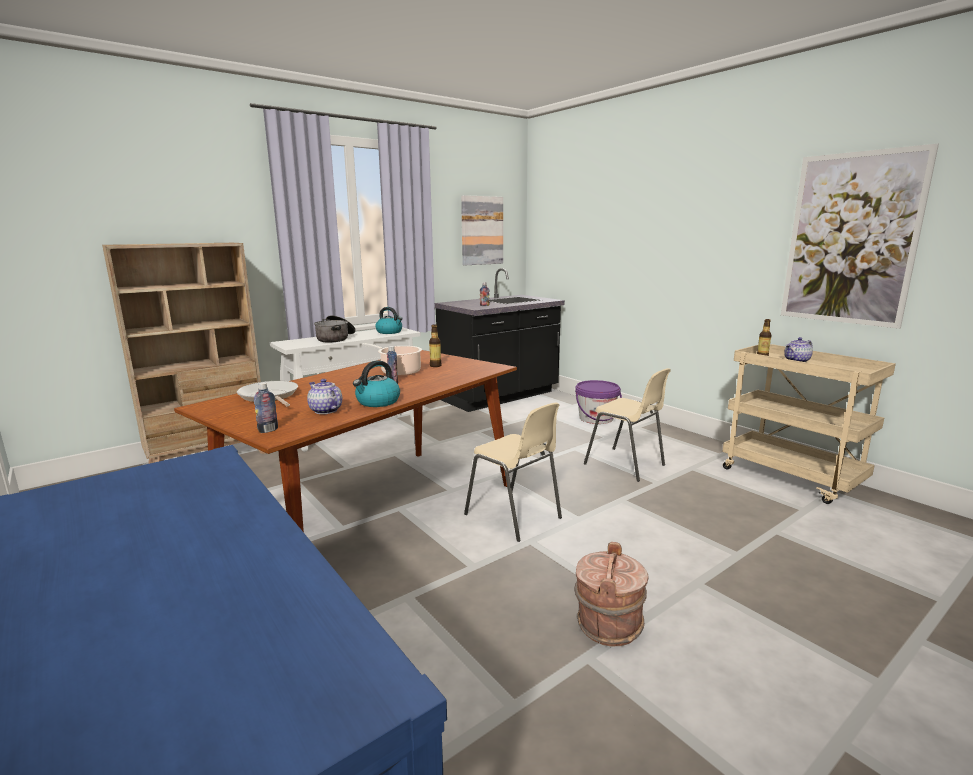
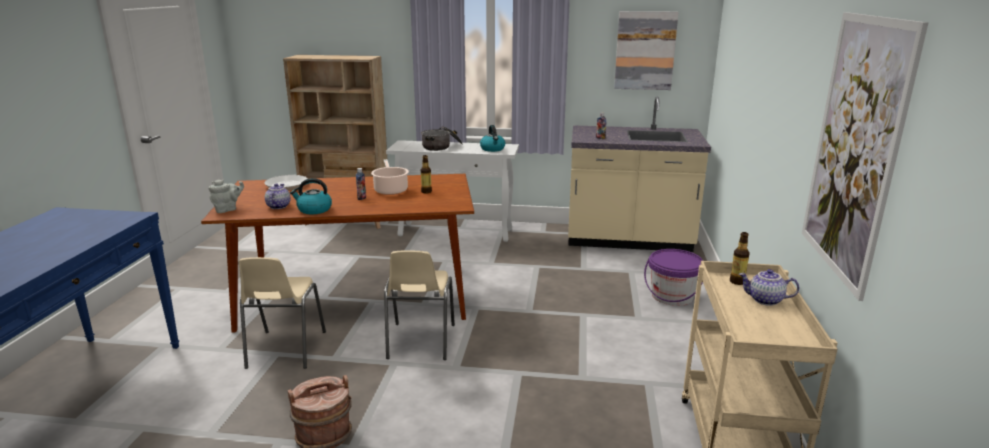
camera: 45 degrees right, 5 degrees up
bottle [254,382,278,433] -> grey teapot [209,179,244,213]
black counter [435,268,565,412] -> beige counter [568,96,711,252]
beige chair [584,368,671,482] -> beige chair moved to [239,257,326,369]

